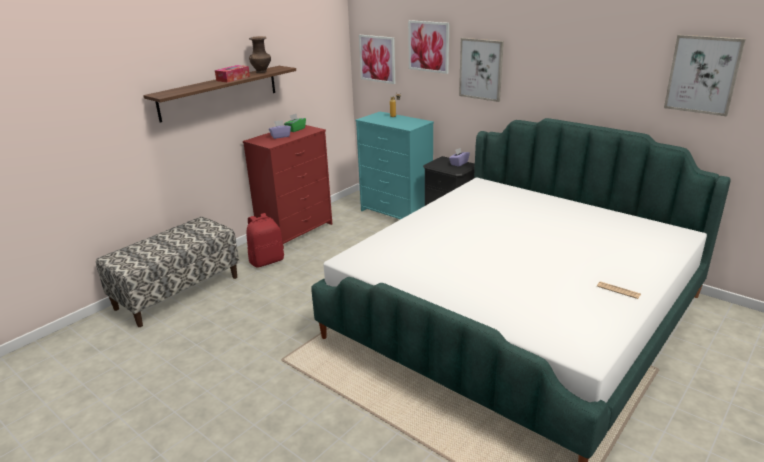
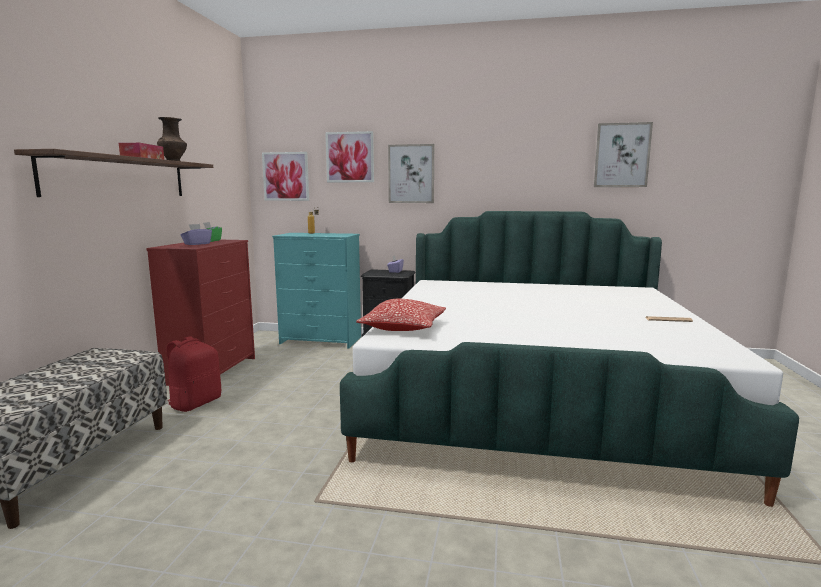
camera: 30 degrees left, 15 degrees down
none -> pillow [356,299,446,331]

